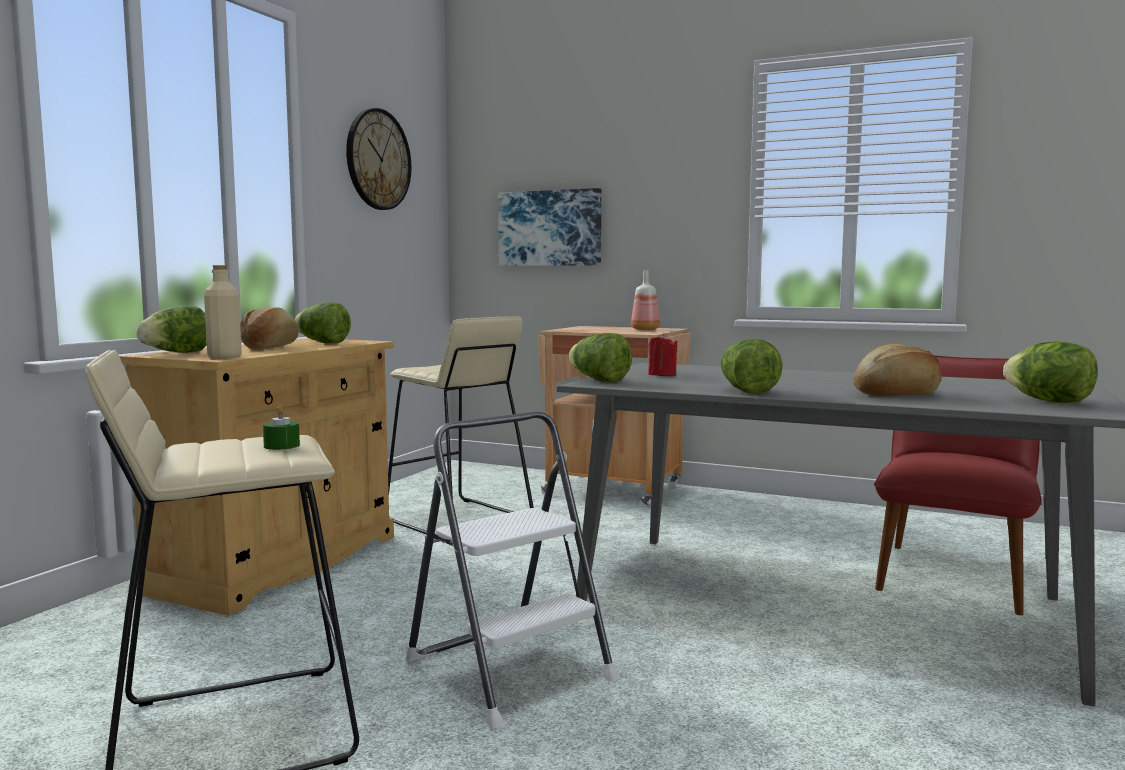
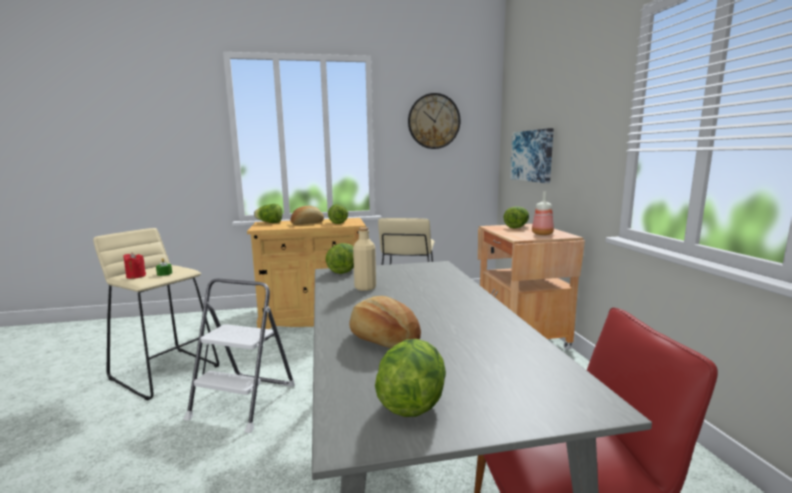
camera: 55 degrees right, 5 degrees up
beige bottle [204,265,242,358] -> beige bottle moved to [353,227,376,291]
red candle [648,333,678,376] -> red candle moved to [123,253,146,279]
lettuce [721,339,783,394] -> lettuce moved to [504,206,529,228]

